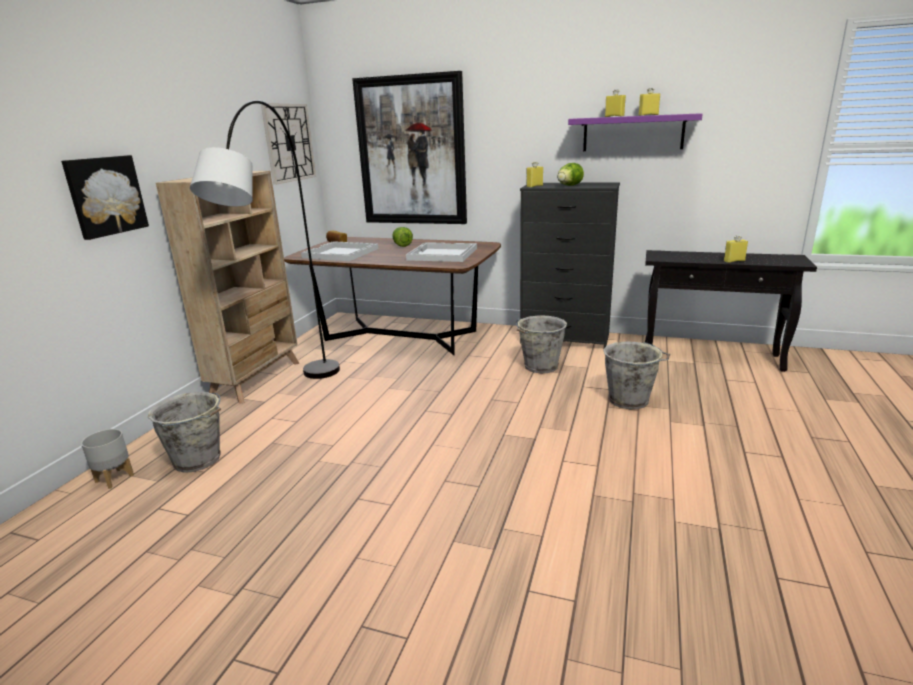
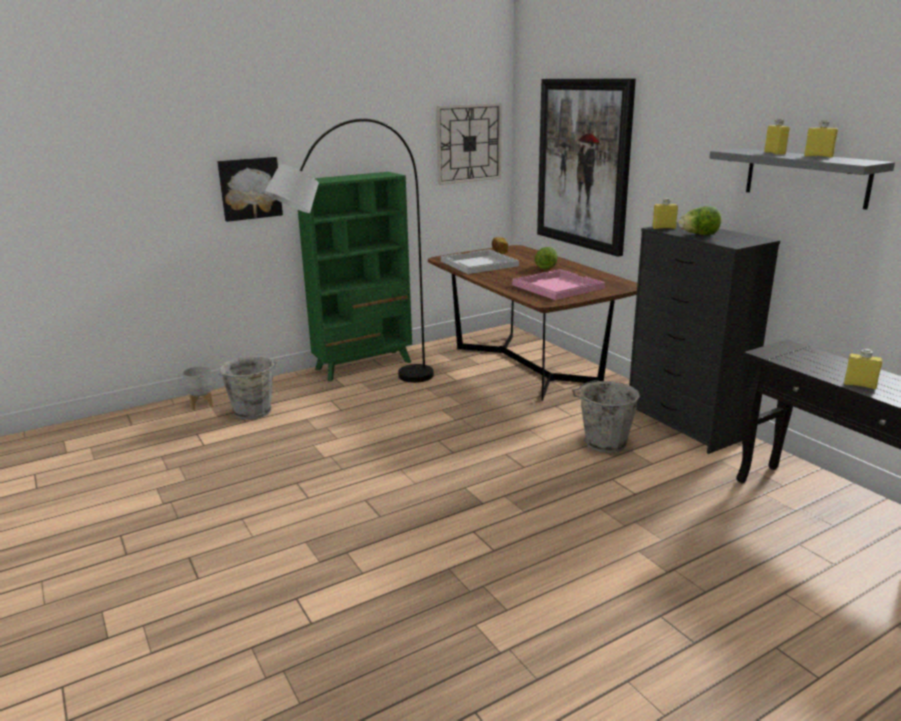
camera: 40 degrees right, 0 degrees up
beige bookcase [156,171,299,404] -> green bookcase [298,172,412,381]
white tray [406,242,477,262] -> pink tray [512,269,605,300]
purple shelf [568,113,703,151] -> grey shelf [709,148,895,210]
grey bucket [603,341,670,409] -> none

